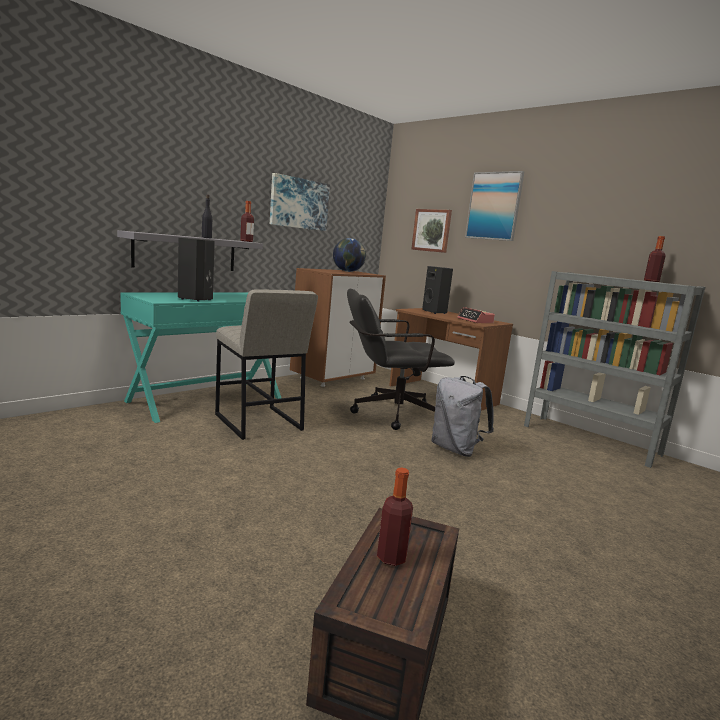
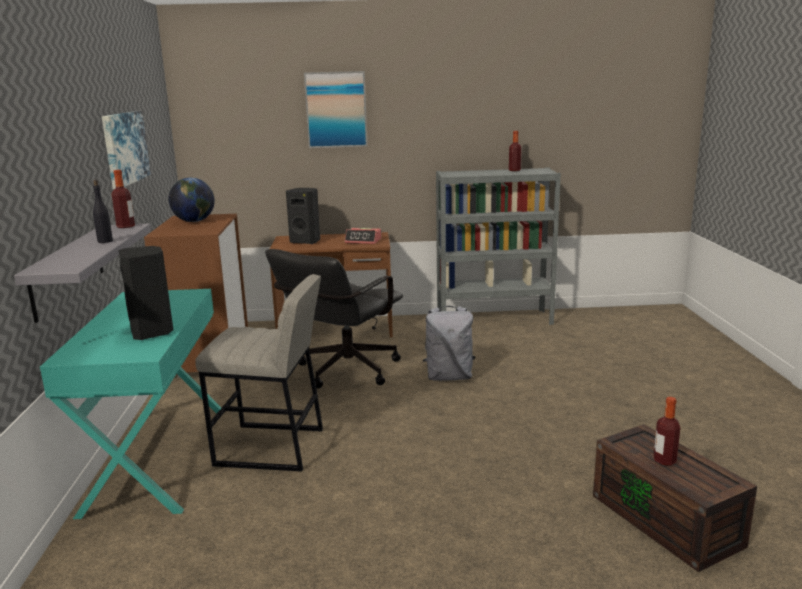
camera: 45 degrees left, 5 degrees up
picture [411,209,452,253] -> none

